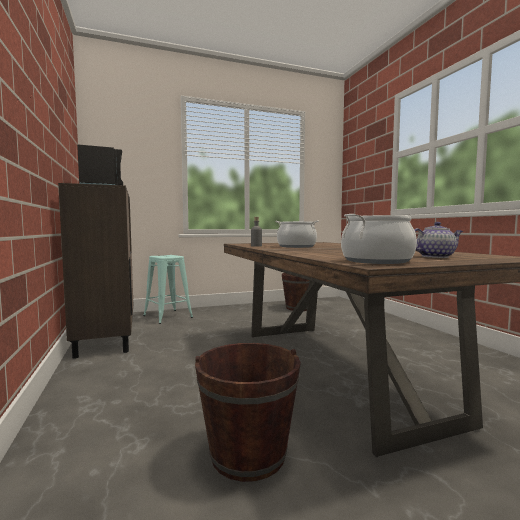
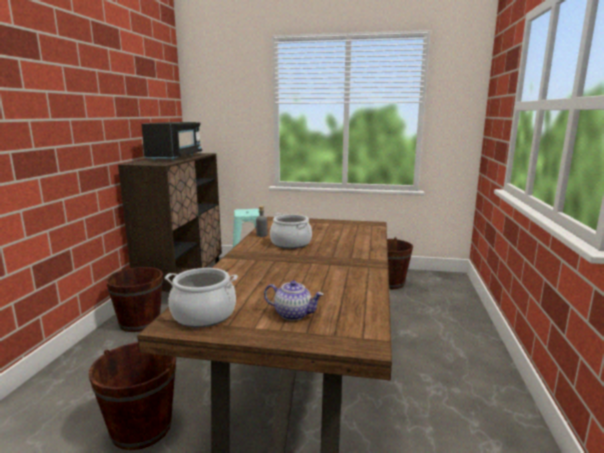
camera: 30 degrees right, 10 degrees up
none -> brown bucket [106,267,163,332]

